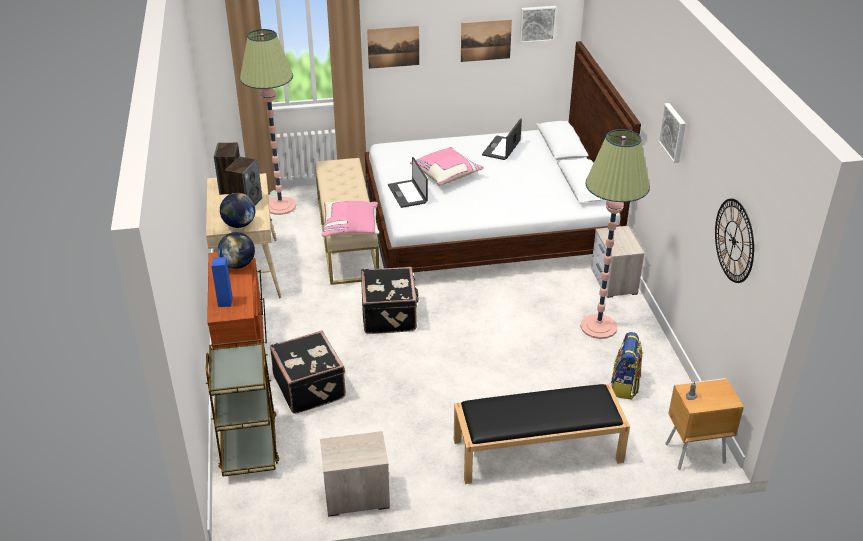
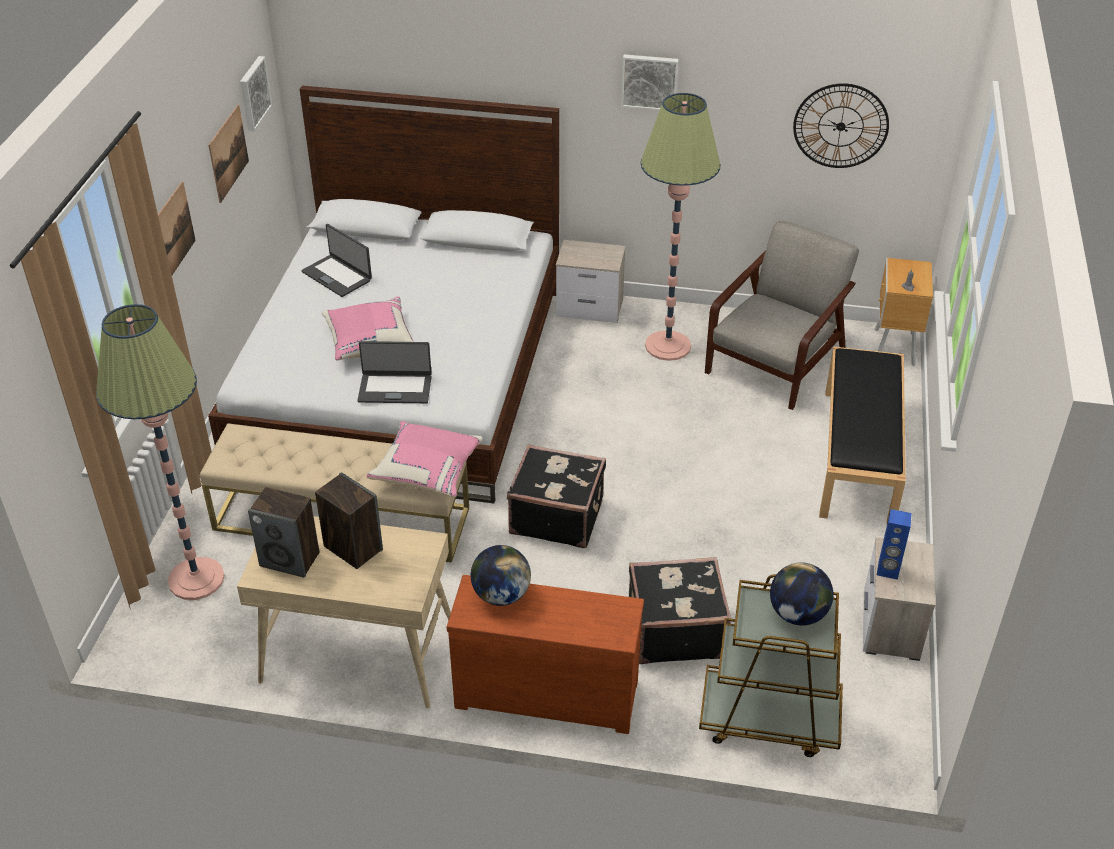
camera: 70 degrees left, 5 degrees up
blue speaker [212,257,233,307] -> blue speaker moved to [877,509,912,580]
globe [220,193,256,228] -> globe moved to [770,562,833,625]
backpack [611,332,643,399] -> grey armchair [705,221,859,410]

